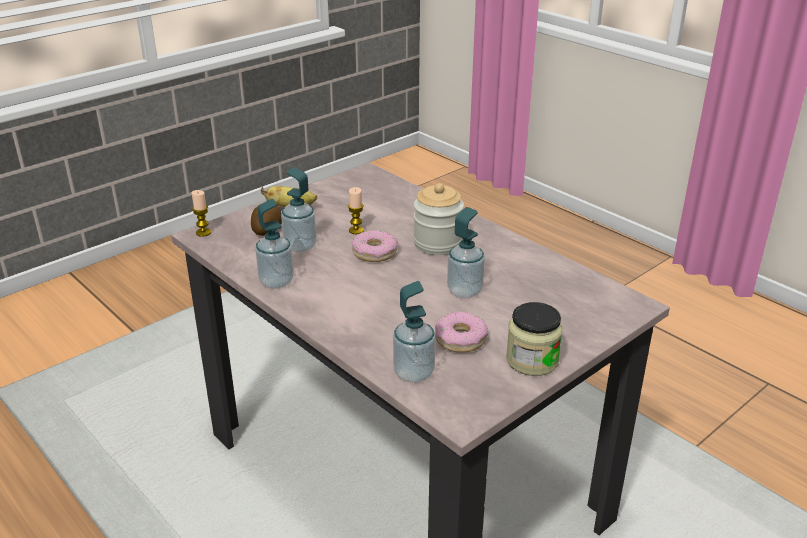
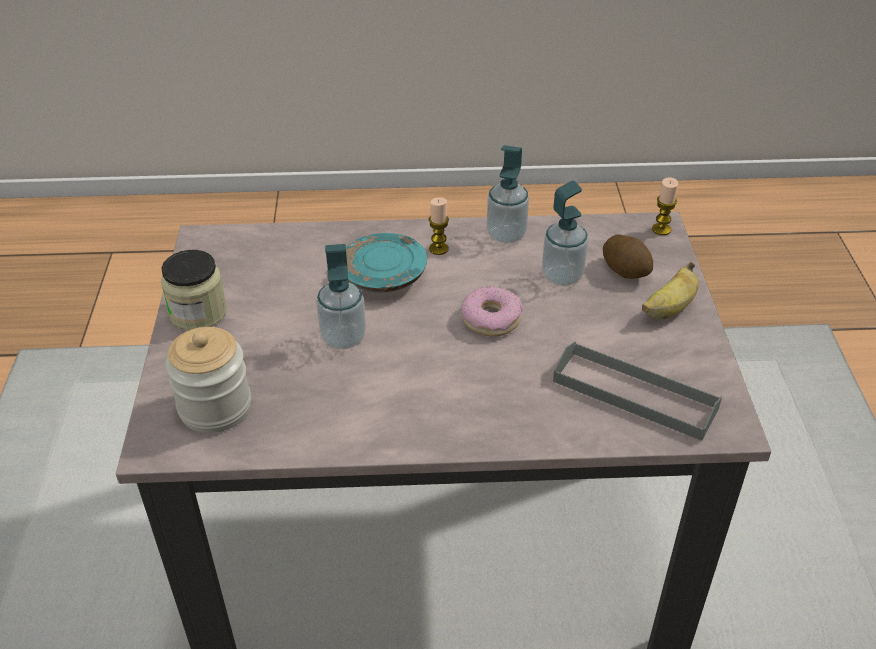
camera: 130 degrees right, 10 degrees up
candle [348,187,364,234] -> candle moved to [429,197,449,255]
soap dispenser [393,281,436,383] -> none
jar [414,183,464,255] -> jar moved to [165,327,251,433]
donut [435,311,488,352] -> none
none -> turquoise plate [346,233,427,293]
none -> grey tray [553,341,722,441]

